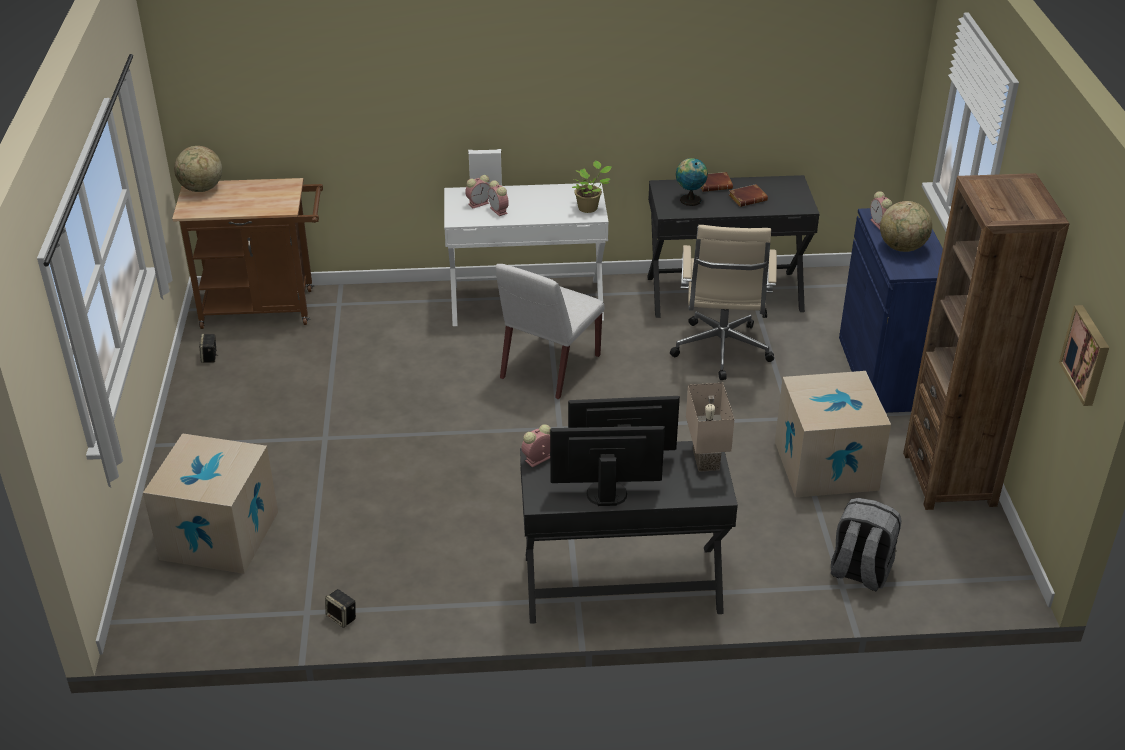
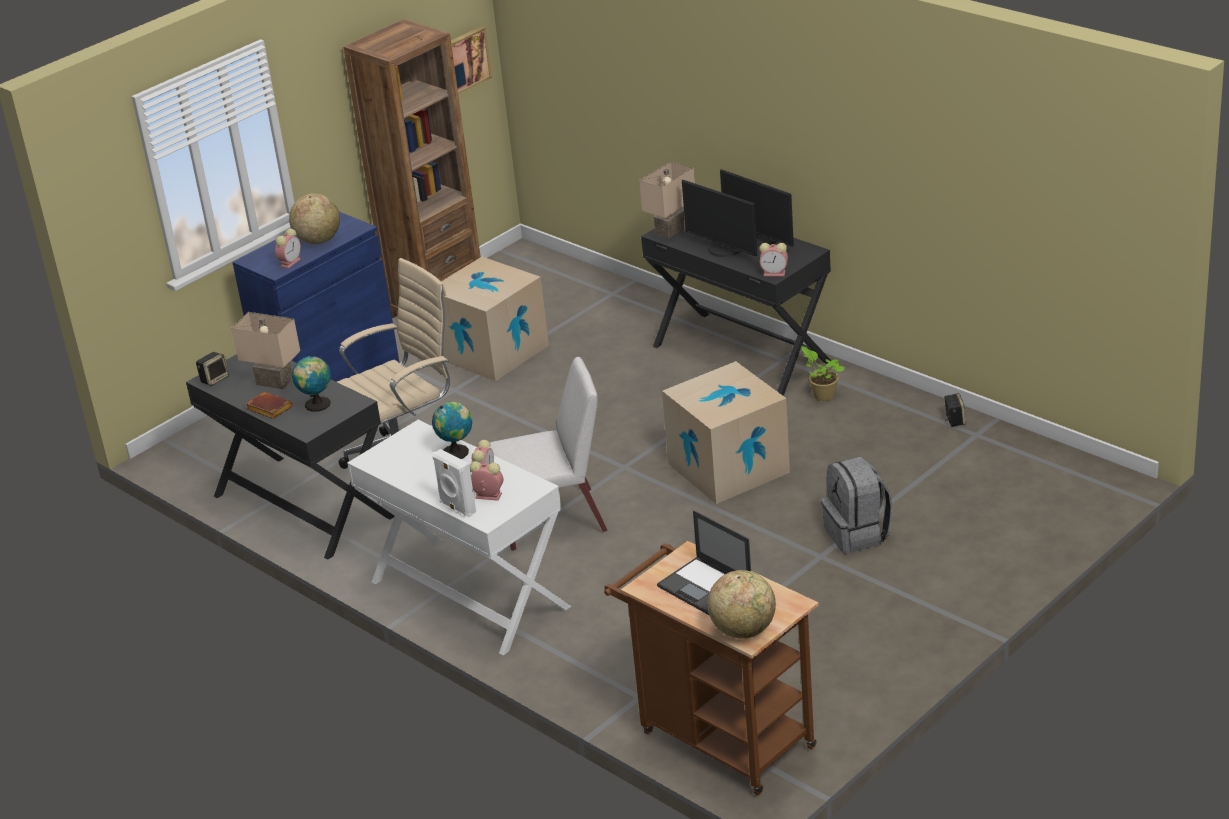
camera: 130 degrees left, 5 degrees down
cardboard box [143,433,278,574] -> cardboard box moved to [662,361,790,504]
speaker [199,334,217,363] -> speaker moved to [196,352,229,386]
potted plant [572,160,612,213] -> potted plant moved to [801,346,845,401]
brown book [729,184,768,207] -> beige table lamp [231,312,300,389]
grey backpack [831,498,901,592] -> grey backpack moved to [821,456,893,554]
none -> globe [432,402,472,459]
none -> laptop [657,510,751,616]

